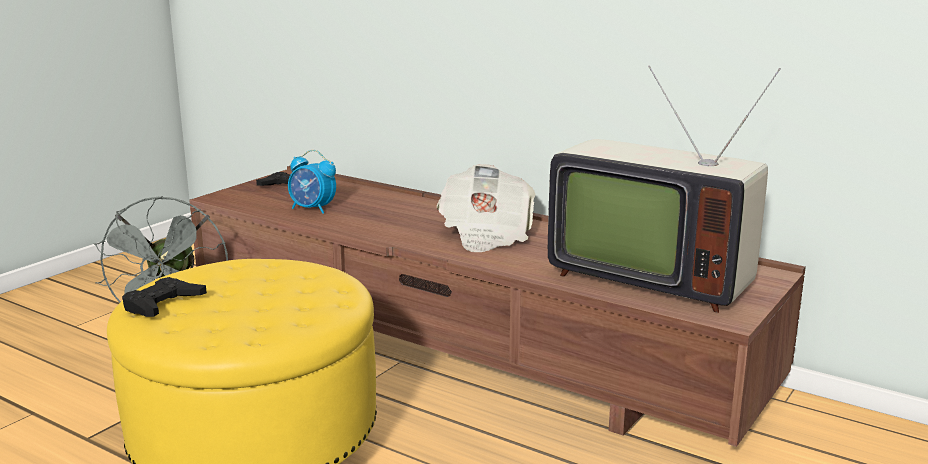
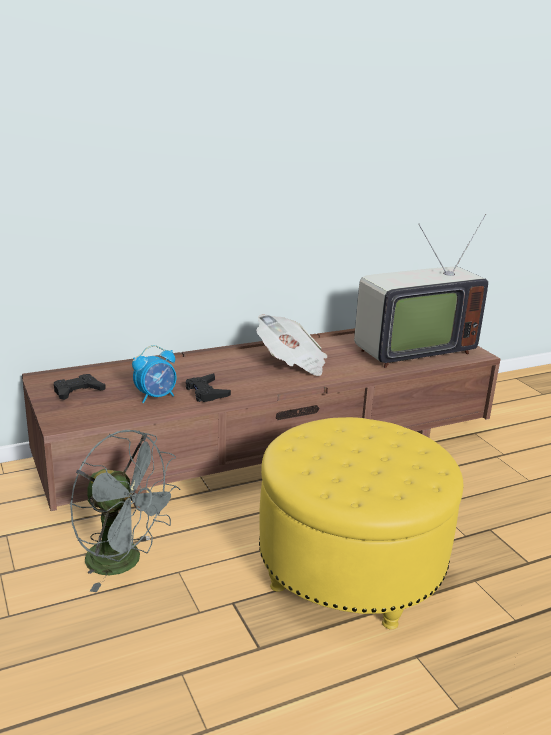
camera: 60 degrees left, 5 degrees up
black game controller [122,277,207,317] -> black game controller moved to [186,373,231,402]

